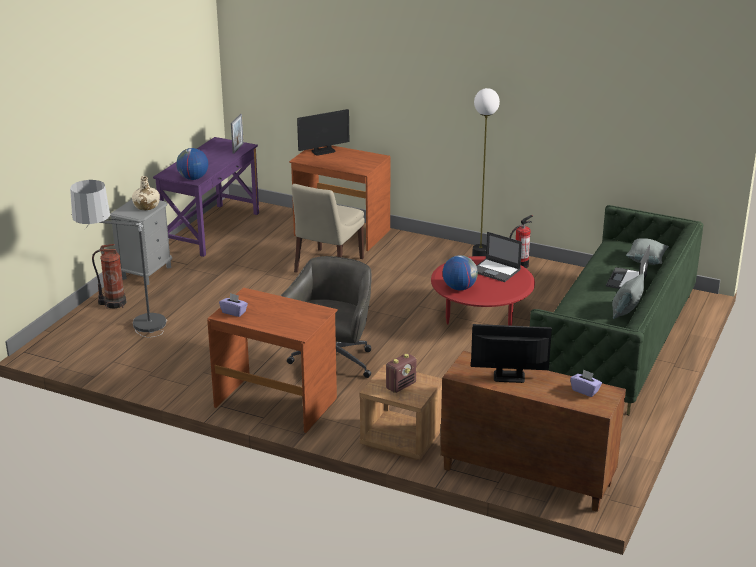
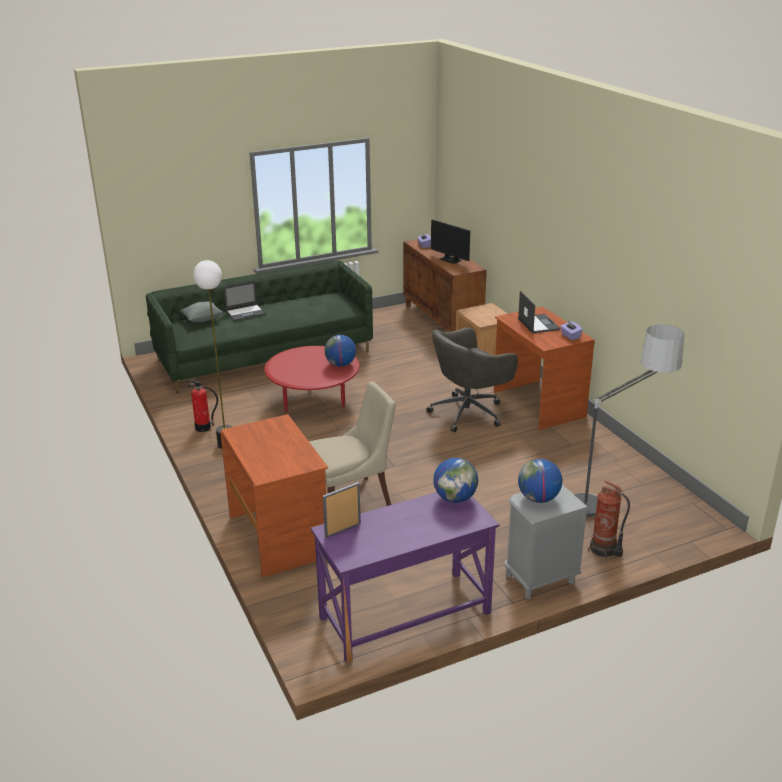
camera: 140 degrees left, 0 degrees up
beige bottle [132,176,160,210] -> globe [518,459,562,503]
monitor [297,109,349,156] -> none
radio [386,353,417,393] -> none
laptop [477,232,522,282] -> laptop moved to [518,291,560,334]
grey pillow [612,272,644,319] -> none

